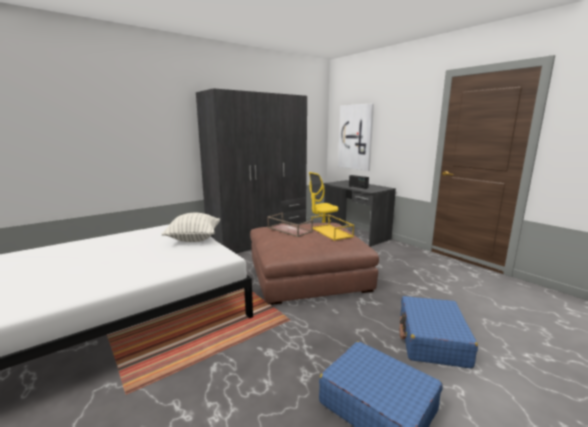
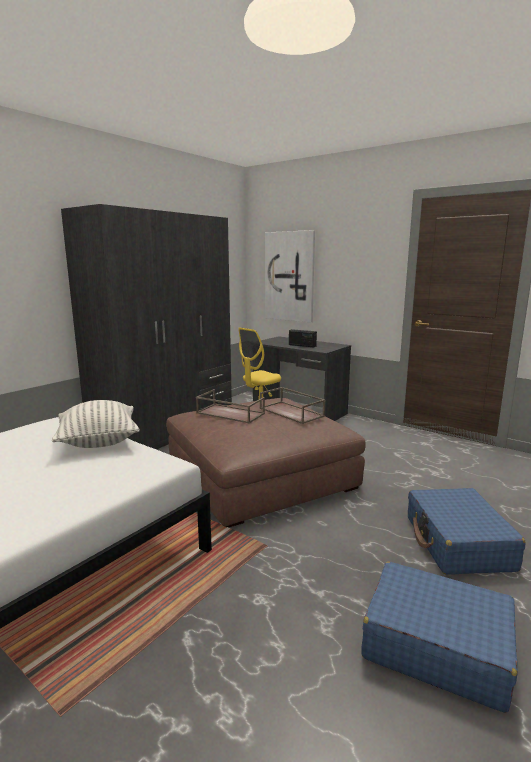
camera: 15 degrees left, 0 degrees up
yellow tray [311,214,354,241] -> brown tray [260,387,325,424]

